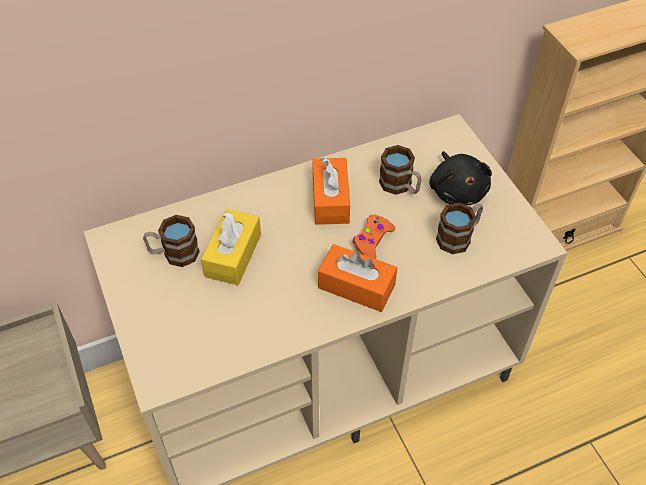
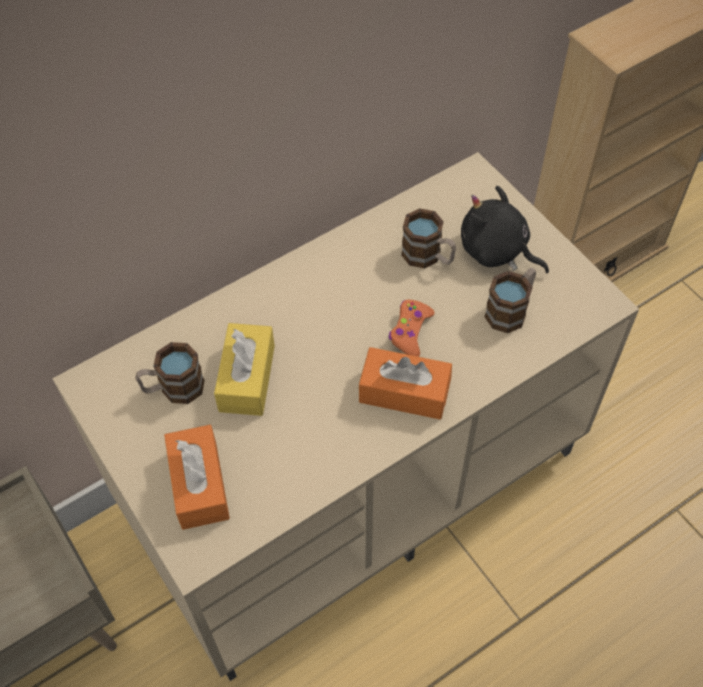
camera: 10 degrees left, 5 degrees up
orange tissue box [312,158,350,225] -> orange tissue box moved to [164,425,230,530]
black plush toy [429,151,492,205] -> black plush toy turned 150 degrees clockwise [461,186,549,273]

